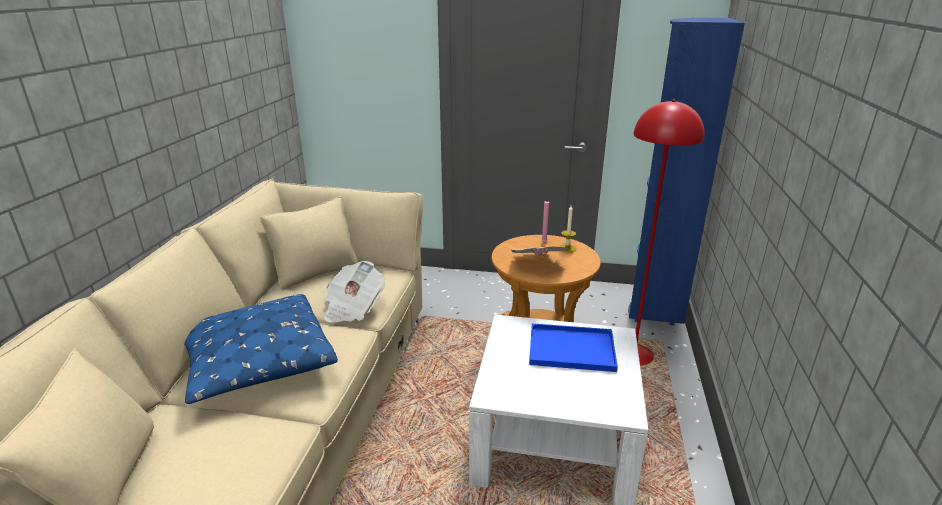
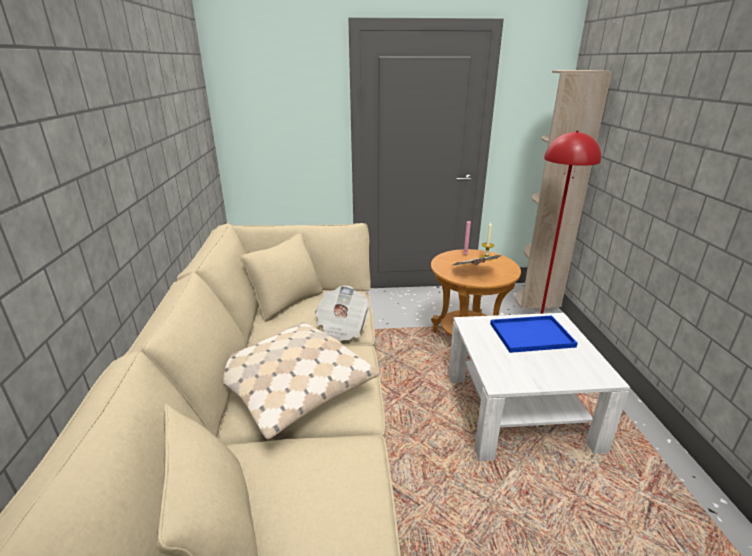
camera: 15 degrees left, 0 degrees up
blue pillow [185,294,338,404] -> beige pillow [223,321,379,439]
blue bookcase [628,18,745,326] -> beige bookcase [516,70,612,311]

